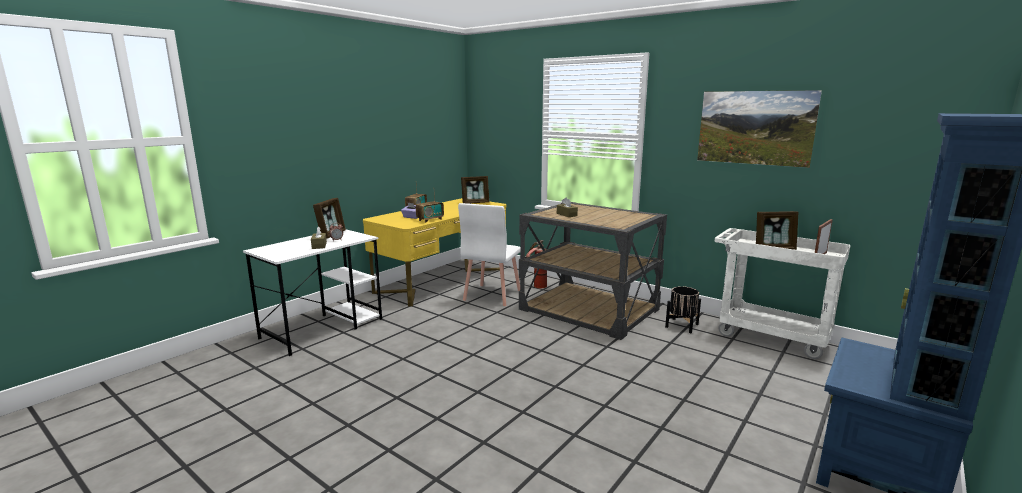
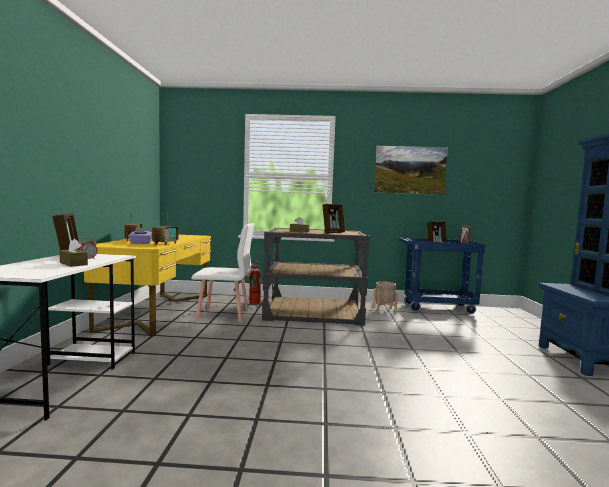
camera: 35 degrees left, 10 degrees down
white chair [458,203,520,306] -> white chair turned 75 degrees counterclockwise [191,223,254,322]
picture frame [461,176,489,204] -> picture frame moved to [322,204,345,234]
black planter [665,286,701,333] -> beige planter [373,282,398,314]
white cart [714,228,850,359] -> blue cart [399,238,486,314]

